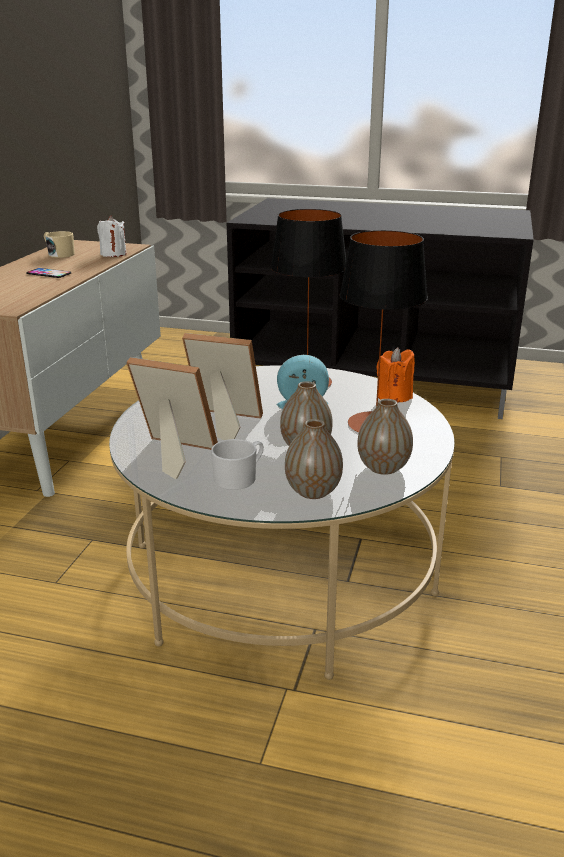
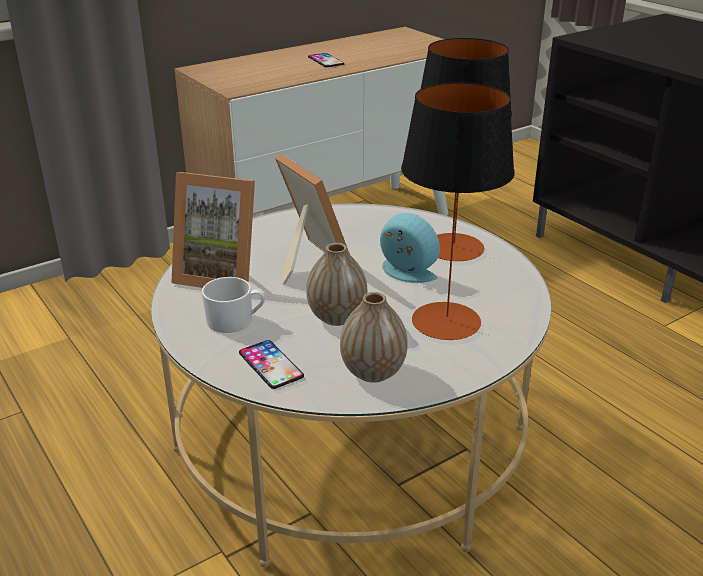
camera: 40 degrees right, 5 degrees up
beige mug [44,231,75,258] -> none
white candle [97,216,126,257] -> none
picture frame [126,357,218,479] -> picture frame turned 135 degrees clockwise [171,172,255,288]
vase [285,419,343,499] -> phone [239,340,304,389]
orange candle [376,347,415,402] -> none

